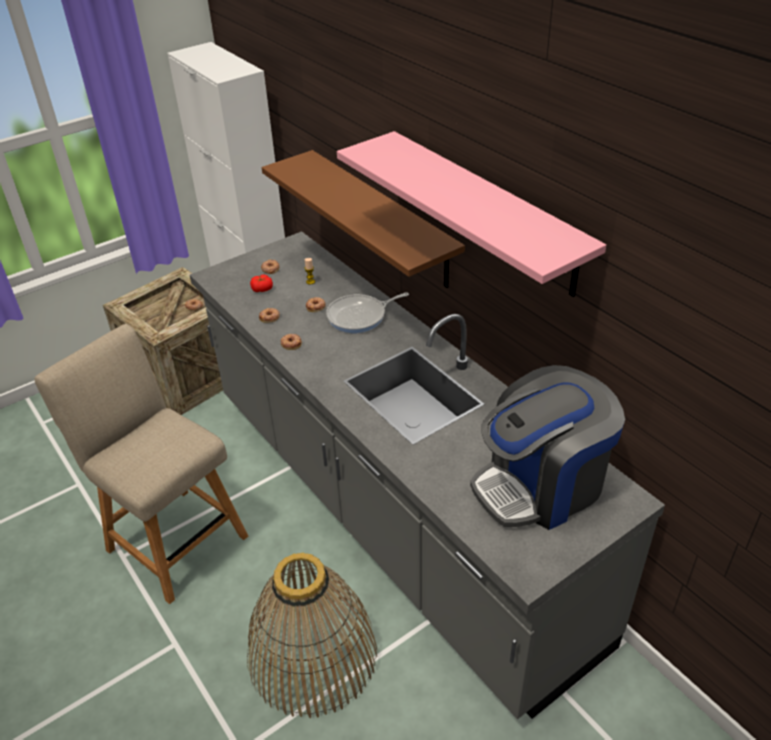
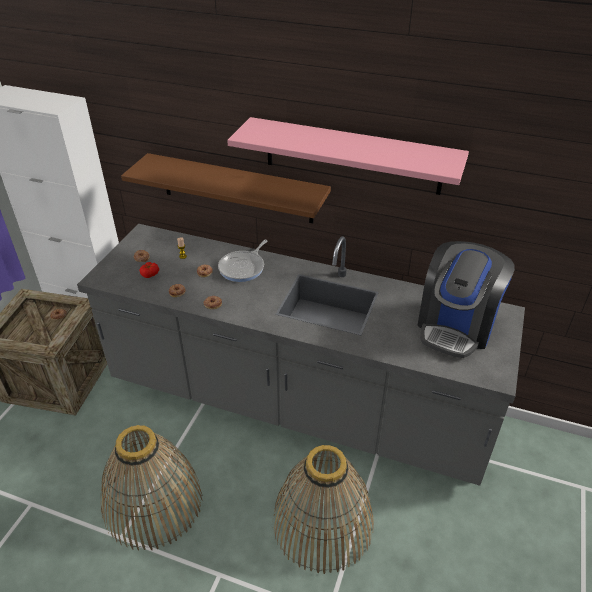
camera: 35 degrees left, 0 degrees up
beige chair [34,324,248,604] -> basket [101,425,202,551]

